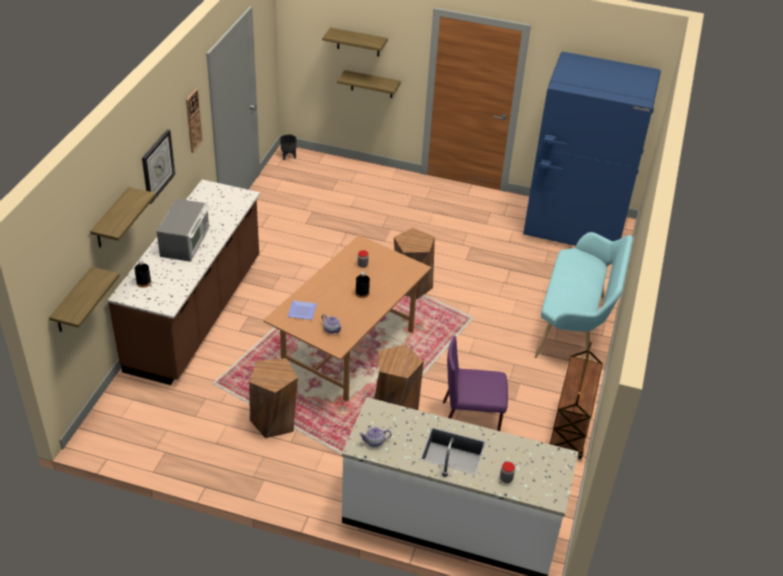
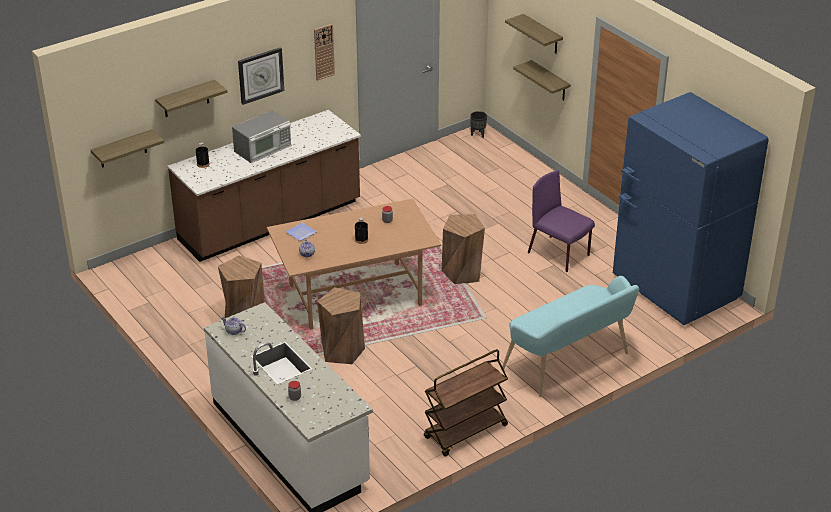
camera: 40 degrees right, 5 degrees down
purple chair [443,336,508,431] -> purple chair moved to [528,170,595,272]

